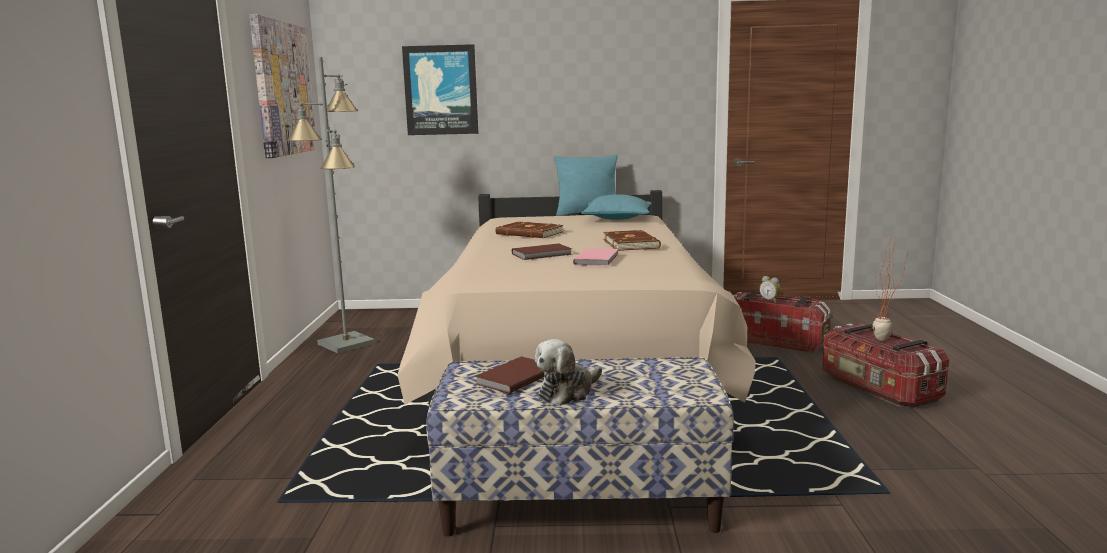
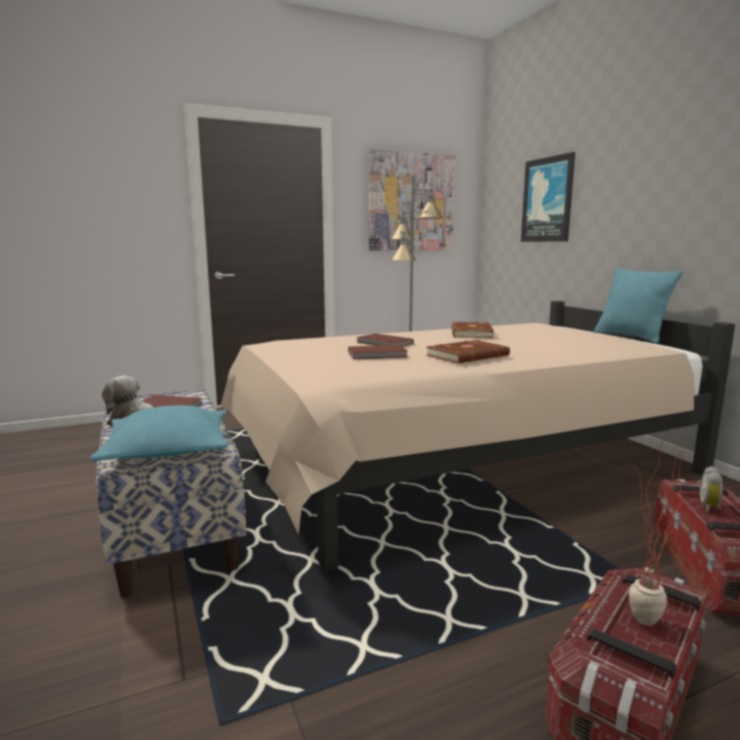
camera: 65 degrees right, 0 degrees up
pink book [573,248,618,266] -> brown book [348,345,408,359]
turquoise pillow [581,194,651,220] -> turquoise pillow moved to [90,405,228,461]

